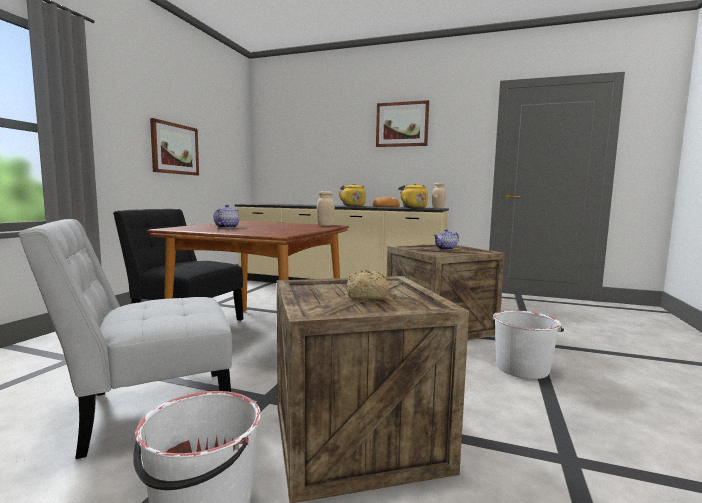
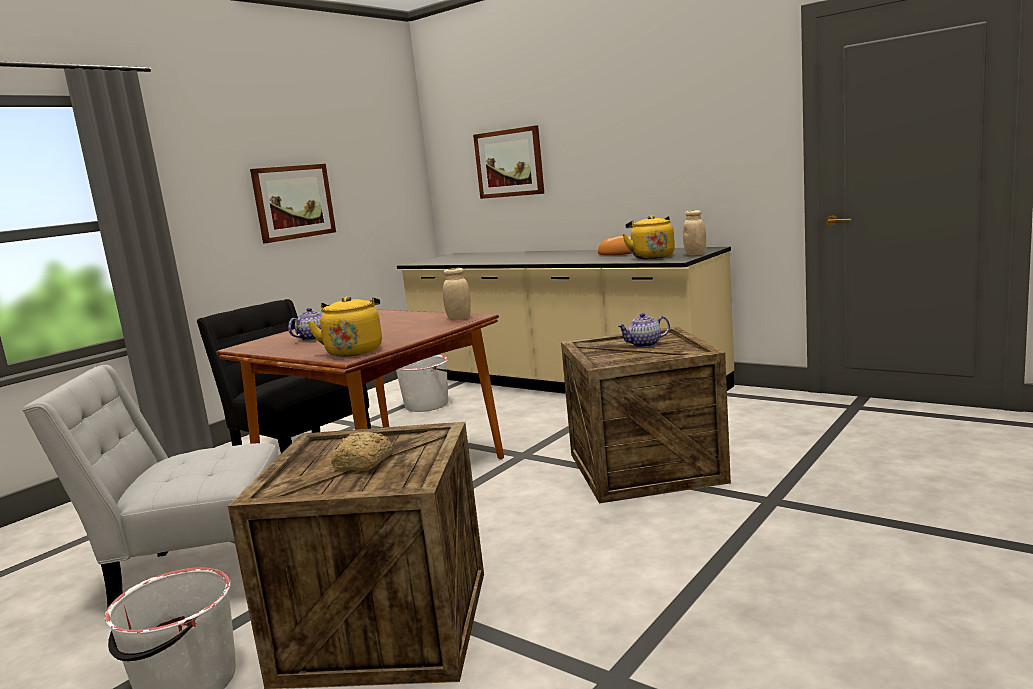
camera: 20 degrees right, 5 degrees up
yellow kettle [338,183,366,206] -> yellow kettle moved to [307,297,382,357]
picture [376,100,429,147] -> picture moved to [473,125,544,199]
white bucket [492,310,564,379] -> white bucket moved to [396,355,450,412]

